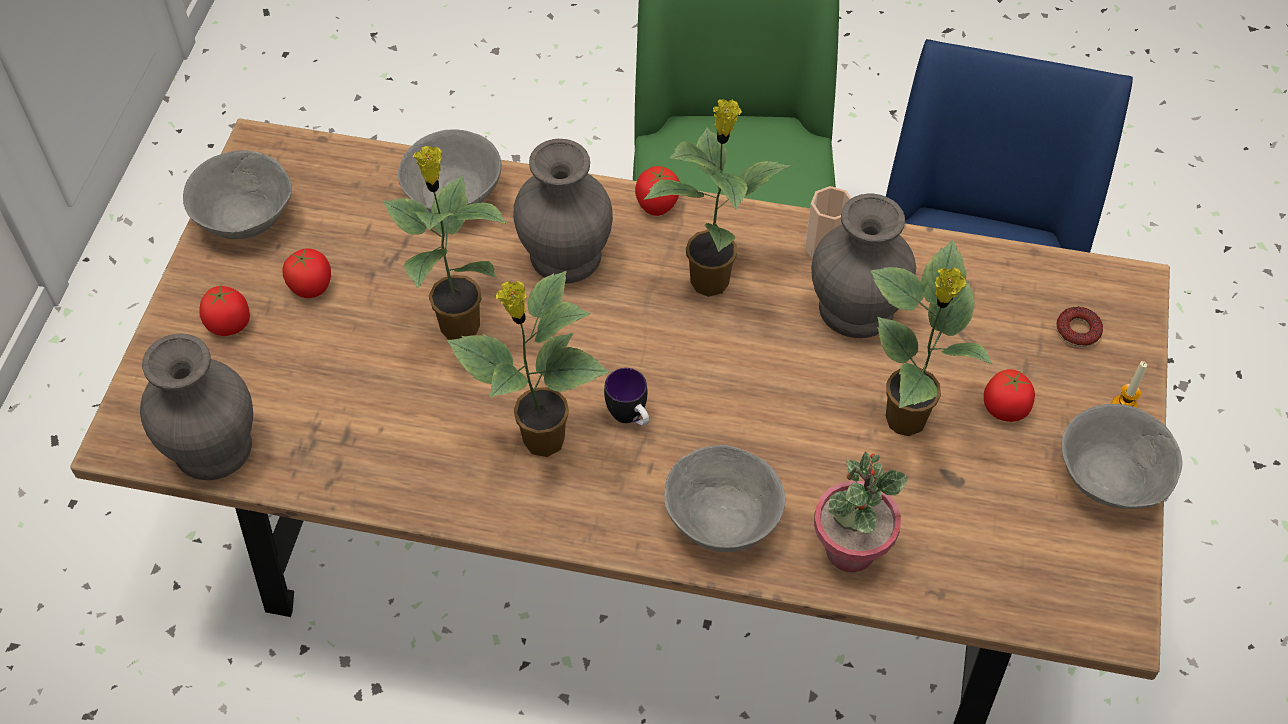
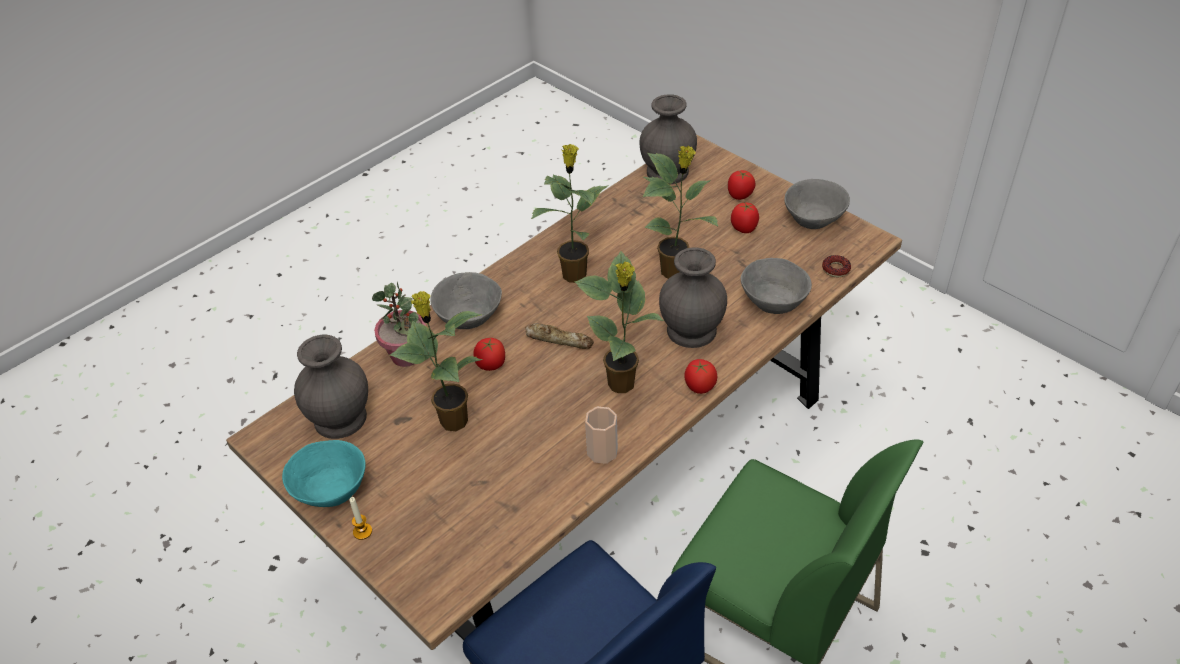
camera: 125 degrees right, 10 degrees down
mug [604,368,650,426] -> none
grey vase [811,194,916,338] -> grey vase moved to [294,335,368,439]
tomato [984,369,1035,422] -> tomato moved to [473,338,505,371]
donut [1056,307,1103,347] -> donut moved to [822,255,851,277]
grey bowl [1061,404,1183,509] -> turquoise bowl [282,440,366,507]
none -> bread [525,323,594,349]

